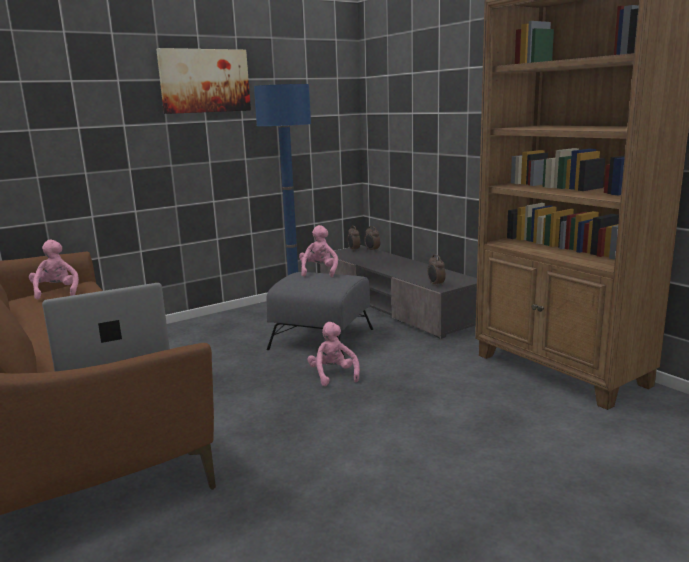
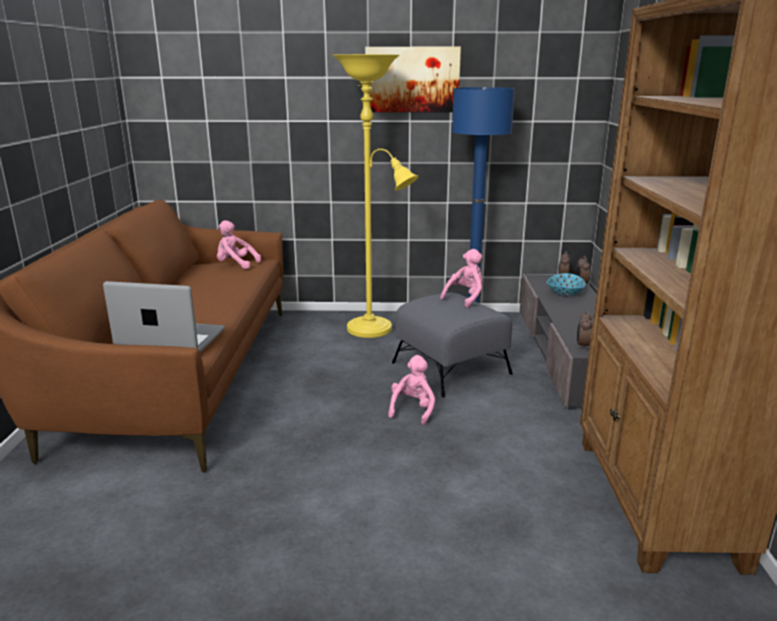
camera: 35 degrees right, 5 degrees up
pink plush toy [29,240,79,300] -> pink plush toy turned 90 degrees counterclockwise [217,220,261,269]
none -> yellow floor lamp [333,54,419,338]
none -> bowl [547,273,586,297]

